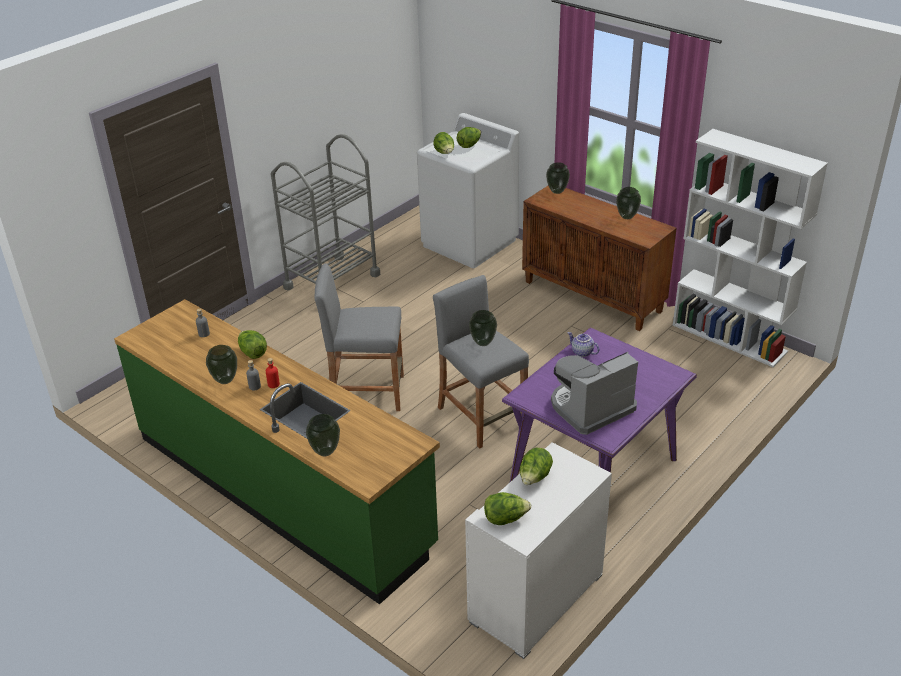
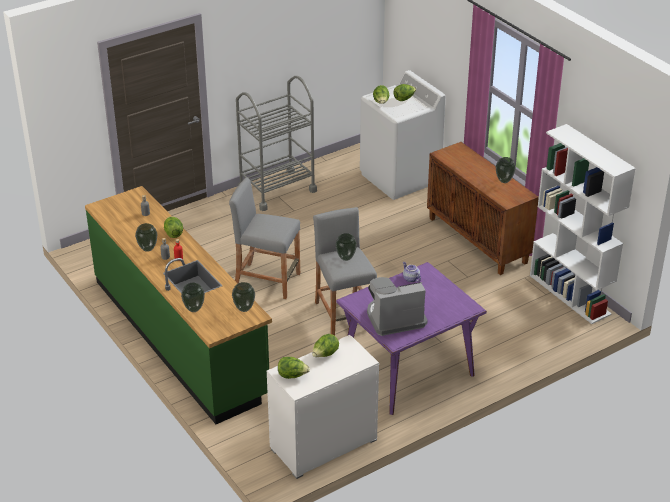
camera: 15 degrees right, 0 degrees up
vase [546,162,570,194] -> vase moved to [232,282,255,312]

